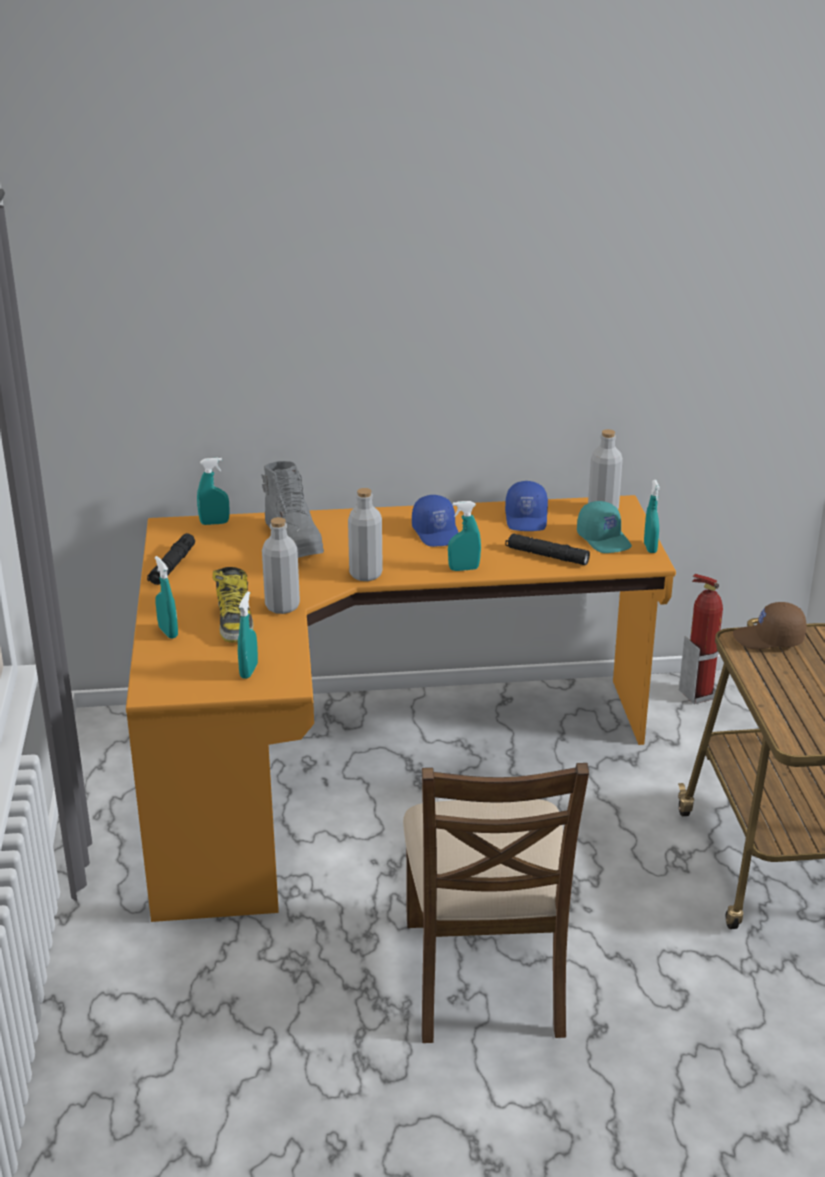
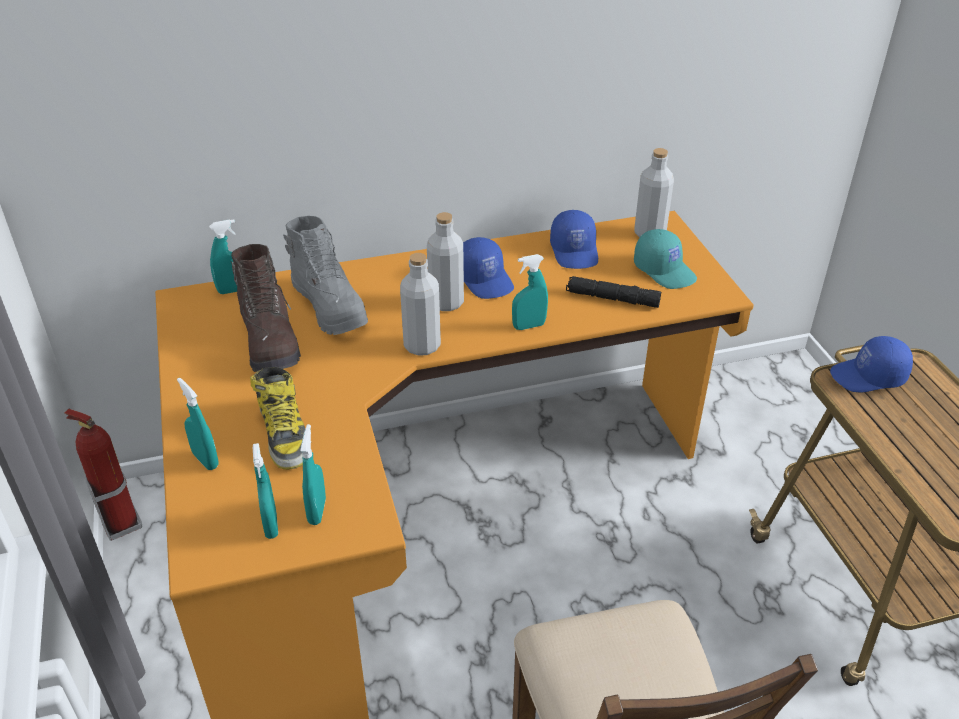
camera: 10 degrees left, 10 degrees up
black flashlight [147,533,195,585] -> none
grey bottle [262,517,300,614] -> grey bottle moved to [427,212,464,311]
turquoise spray bottle [644,480,660,553] -> turquoise spray bottle moved to [253,443,278,539]
fire extinguisher [679,574,723,704] -> fire extinguisher moved to [64,409,142,541]
brown cap [733,602,806,649] -> blue cap [830,336,913,392]
none -> brown boot [231,244,301,372]

